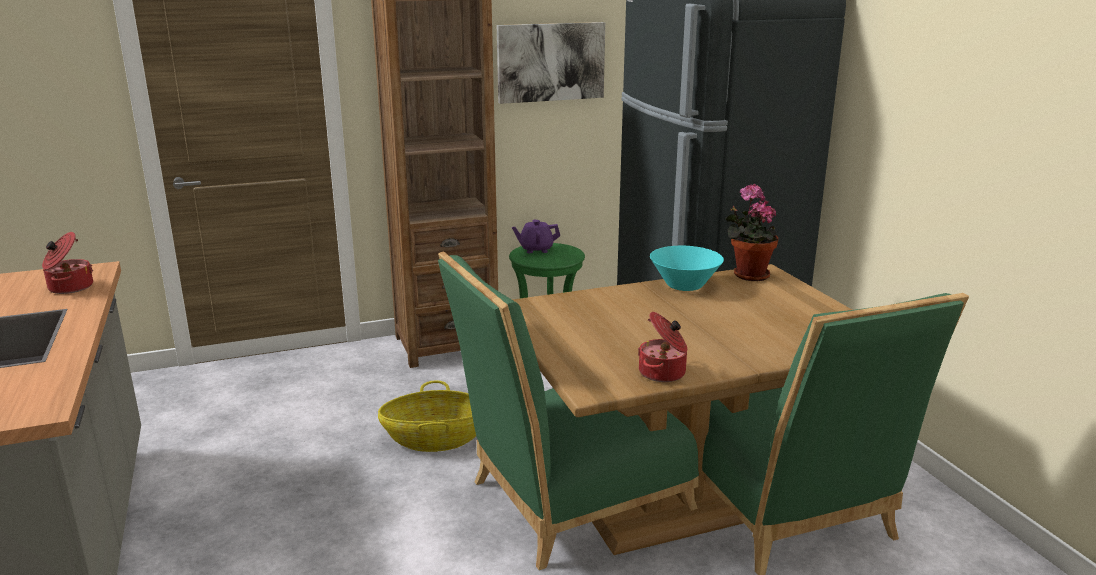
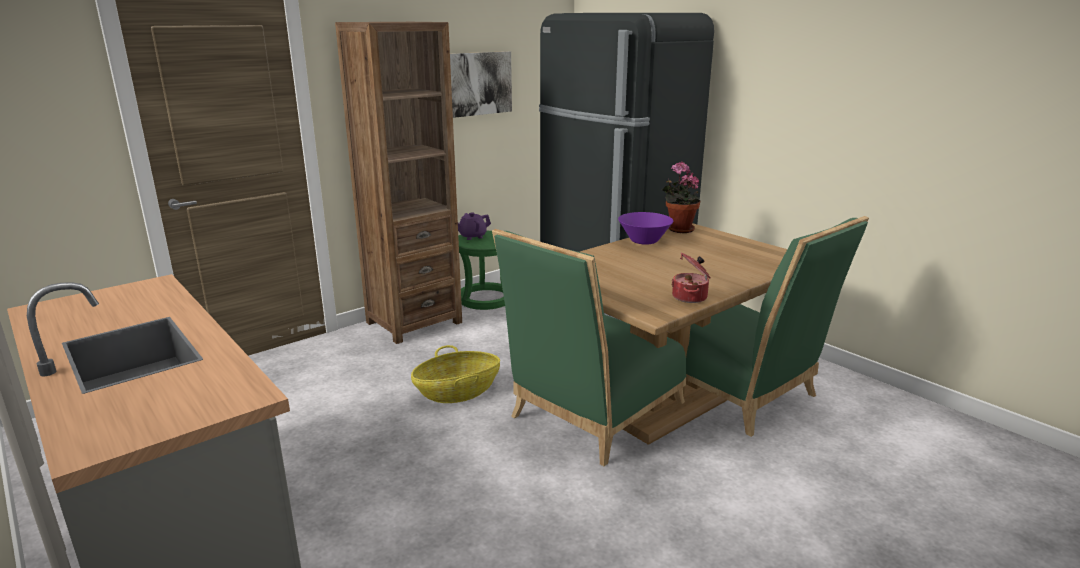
camera: 20 degrees left, 0 degrees up
cooking pot [42,232,93,294] -> none
turquoise bowl [650,246,724,291] -> purple bowl [618,212,673,245]

